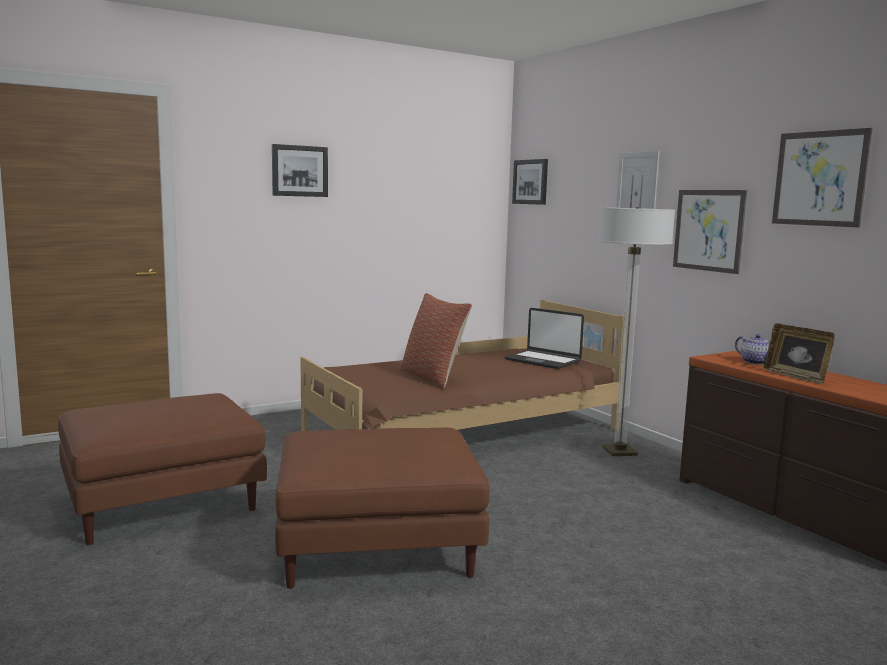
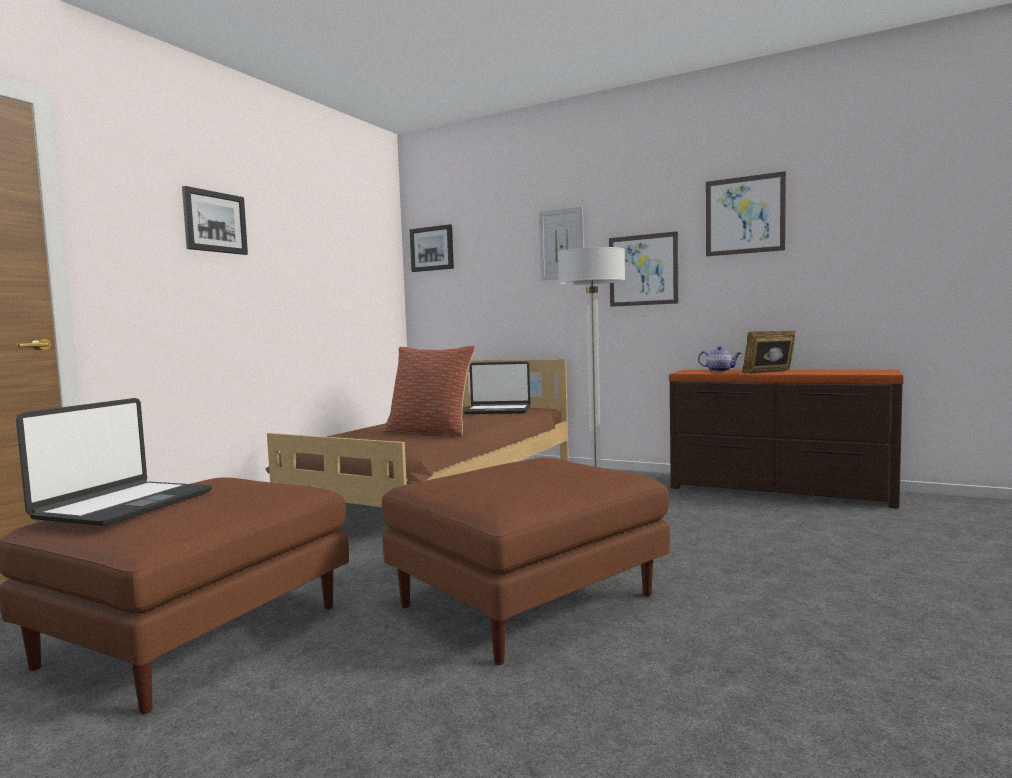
camera: 30 degrees left, 5 degrees down
picture frame [764,323,835,384] -> picture frame turned 135 degrees clockwise [742,330,796,373]
none -> laptop [16,398,212,526]

